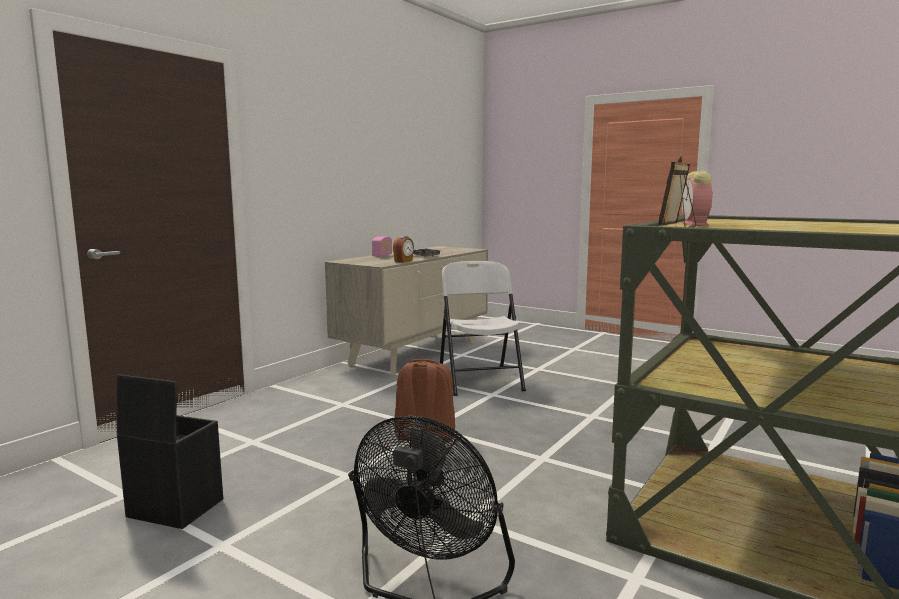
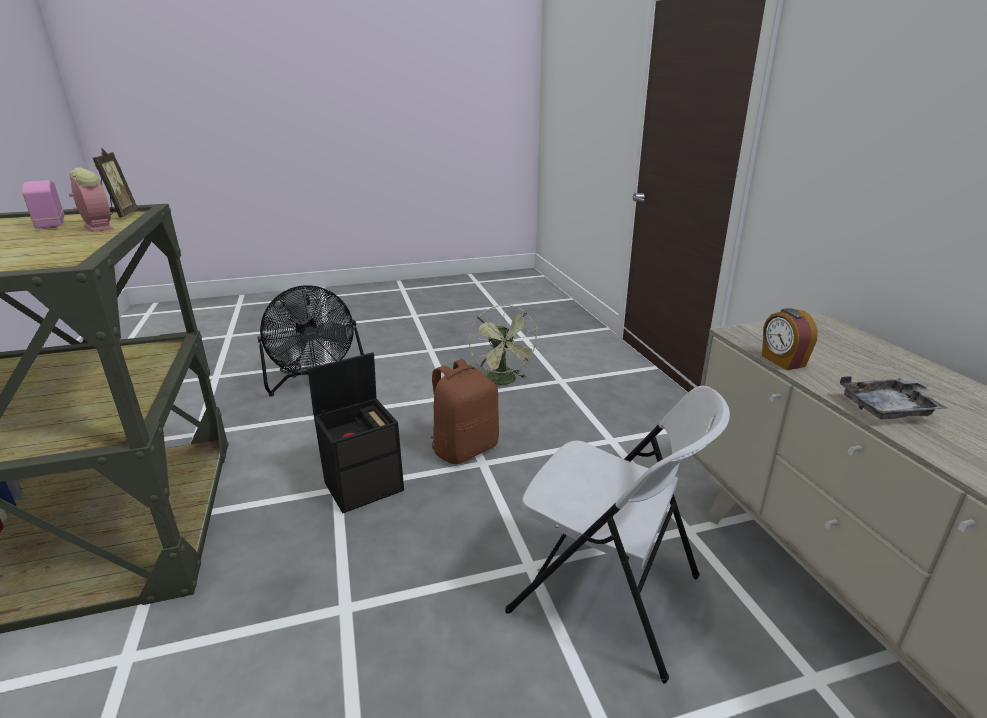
camera: 130 degrees right, 15 degrees up
black storage box [117,375,223,529] -> black storage box moved to [308,352,404,513]
radio [372,236,392,257] -> radio moved to [22,180,65,229]
none -> green fan [469,305,539,385]

